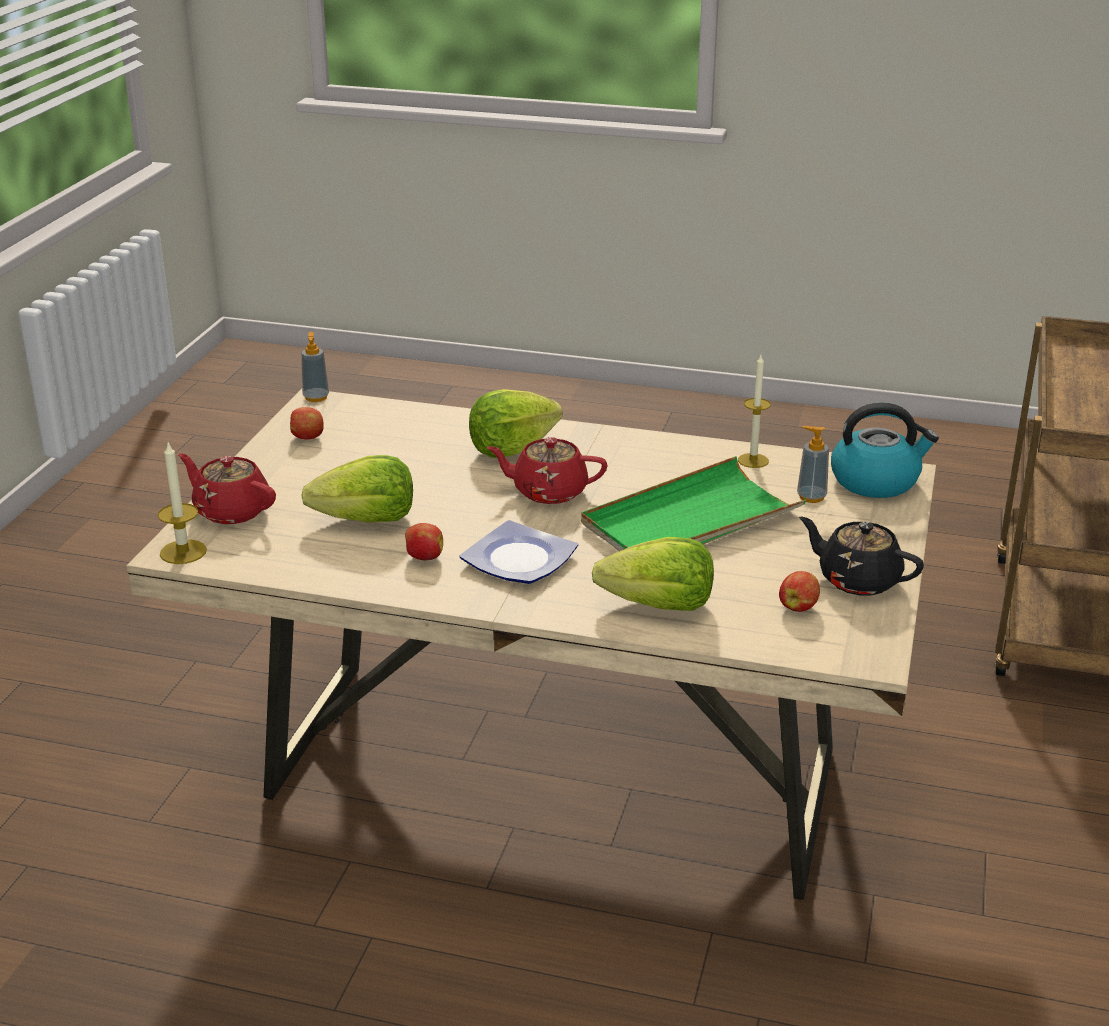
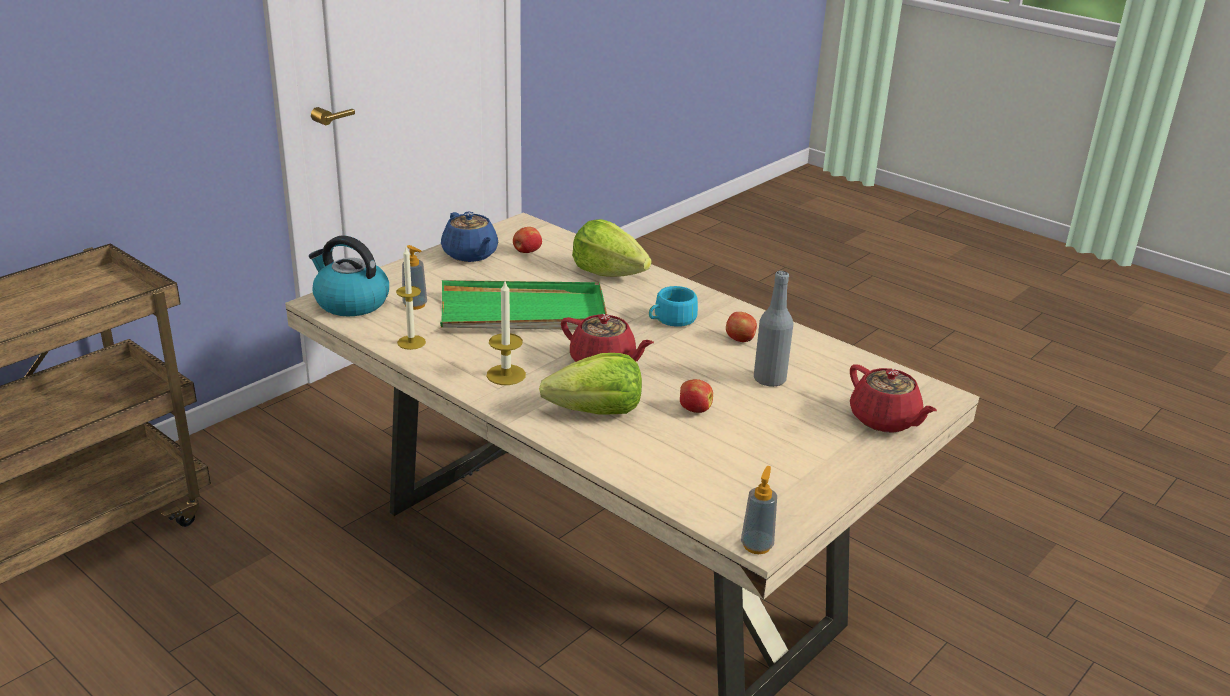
camera: 155 degrees left, 0 degrees up
candle [158,443,207,564] -> candle moved to [487,282,526,385]
apple [290,407,324,440] -> apple moved to [680,379,713,413]
lettuce [302,455,413,522] -> grey bottle [754,271,793,387]
plate [459,520,578,584] -> turquoise cup [649,286,698,327]
black teapot [799,517,924,595] -> blue teapot [441,212,498,262]

